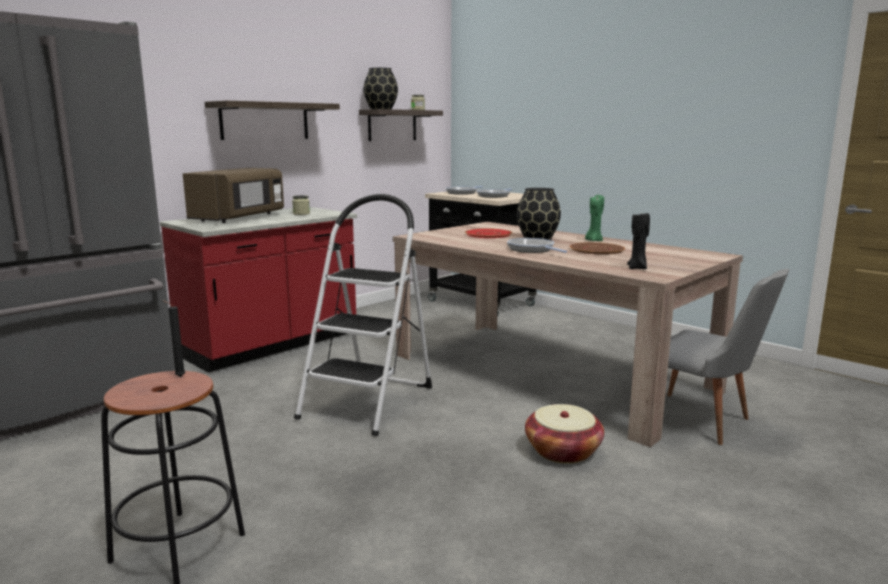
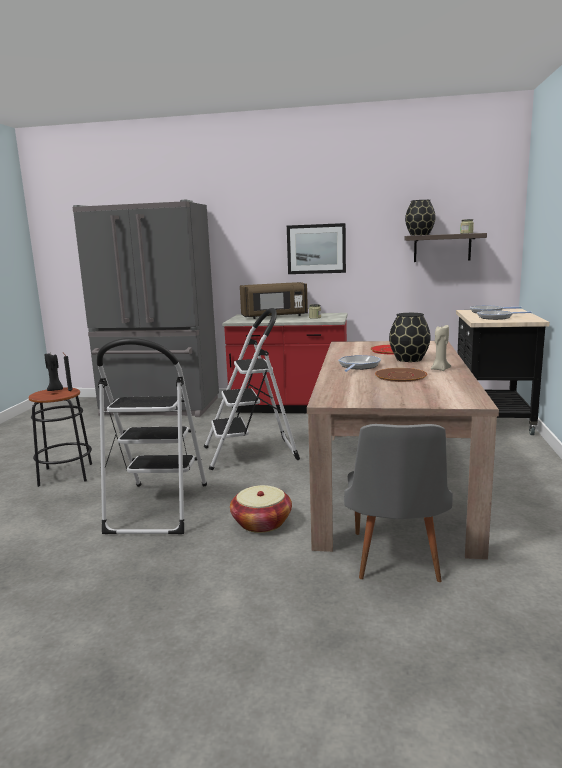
camera: 55 degrees right, 0 degrees up
shelf [205,101,340,140] -> picture [287,223,346,274]
green candle [585,195,604,241] -> beige candle [431,325,451,371]
black candle [627,211,650,269] -> black candle moved to [45,352,63,391]
none -> step ladder [97,338,207,534]

